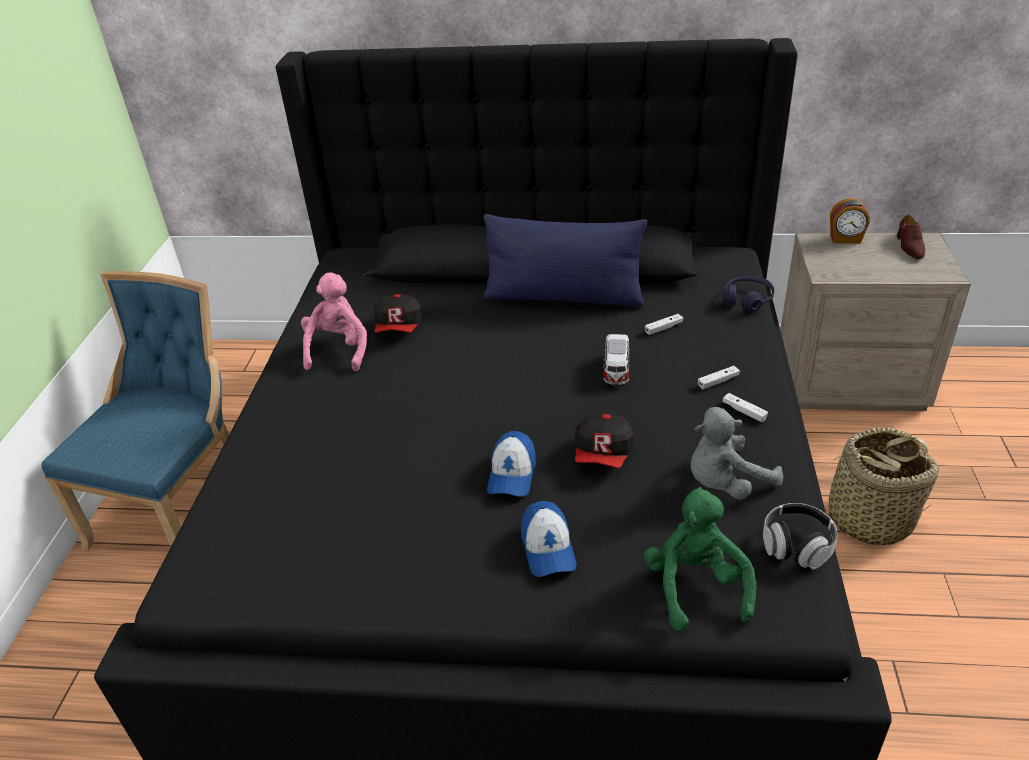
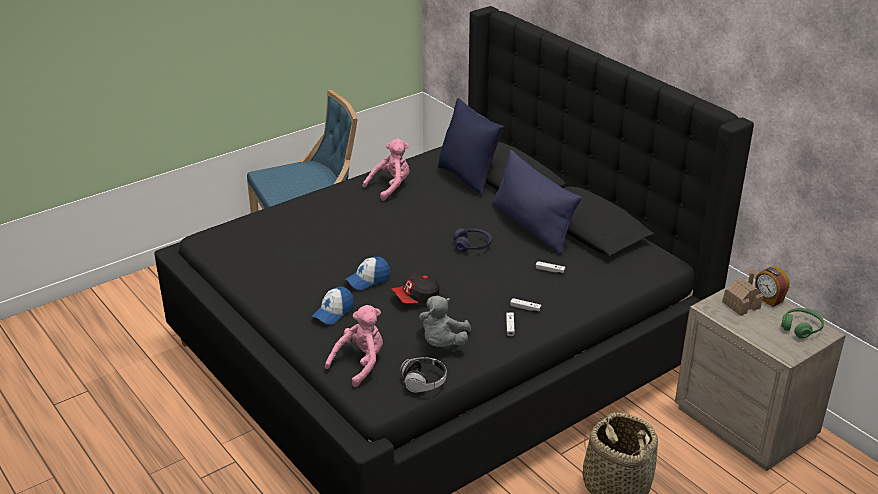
camera: 45 degrees right, 5 degrees down
cap [374,294,422,333] -> none
toy car [603,334,630,385] -> none
green plush toy [644,487,756,631] -> pink plush toy [325,305,383,387]
grey plush toy [691,407,783,500] -> grey plush toy turned 90 degrees counterclockwise [419,295,471,347]
purple headphones [723,275,774,313] -> purple headphones moved to [453,228,492,252]
brown shoe [897,215,925,259] -> green headphones [781,308,824,339]
none -> blue pillow [438,98,504,196]
none -> toy house [722,268,763,316]

